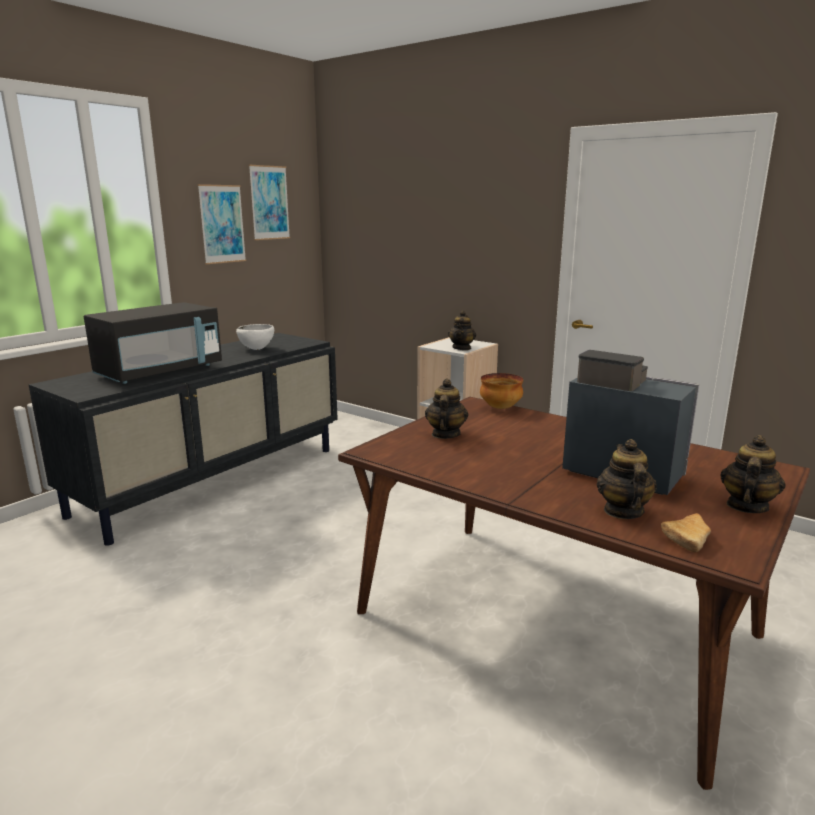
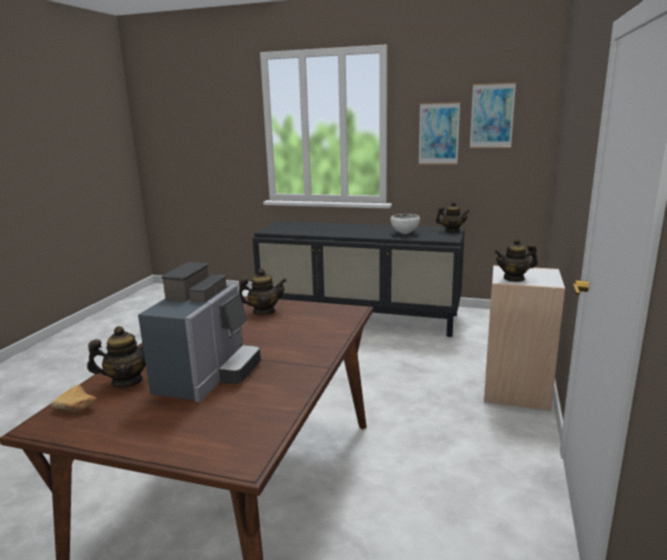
camera: 70 degrees right, 0 degrees up
black microwave [84,302,222,384] -> none
bowl [480,373,523,409] -> none
teapot [721,435,786,513] -> teapot moved to [436,202,470,232]

